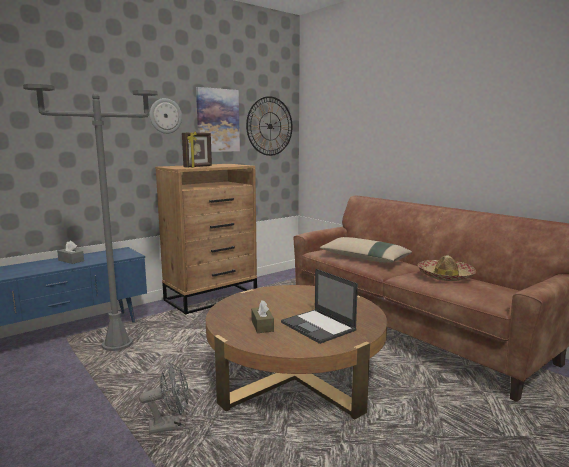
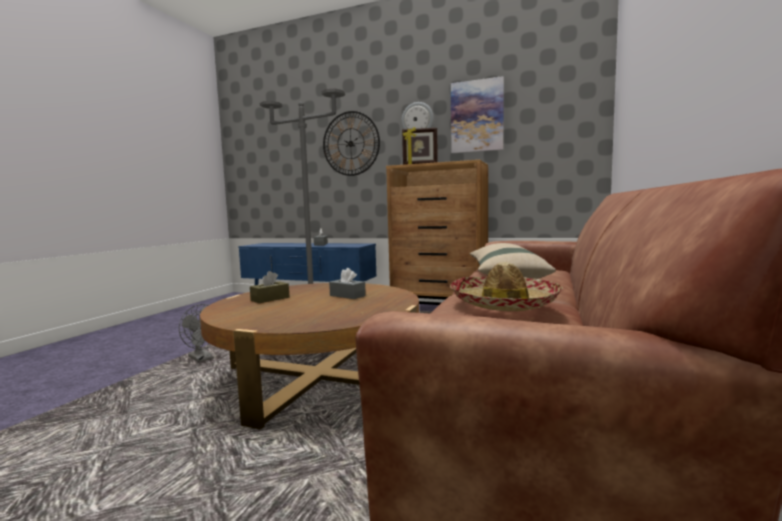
camera: 60 degrees right, 5 degrees down
wall clock [246,96,293,156] -> wall clock moved to [323,111,380,176]
laptop [281,269,358,344] -> none
none -> grey tissue box [329,268,366,299]

